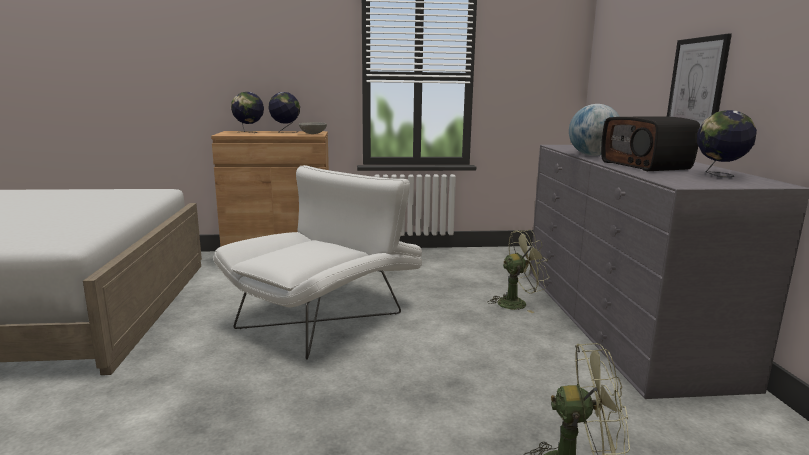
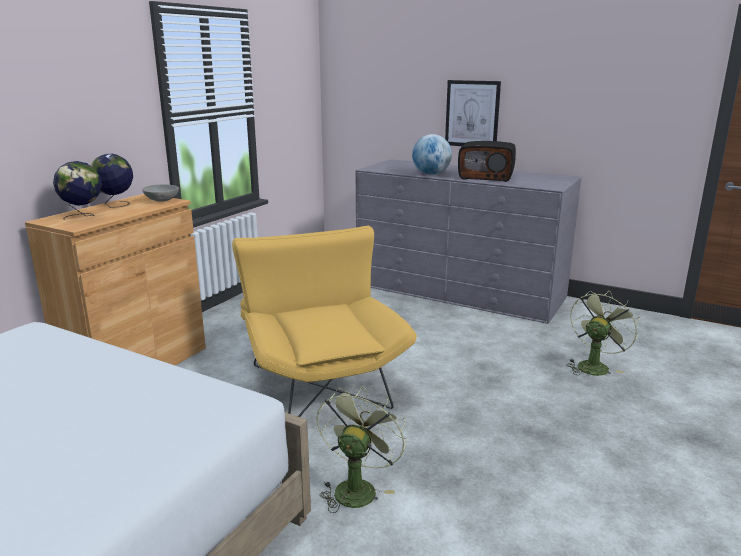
camera: 55 degrees left, 5 degrees up
white armchair [213,165,422,360] -> yellow armchair [232,226,417,417]
green fan [488,229,549,313] -> green fan moved to [317,386,407,513]
globe [697,110,757,177] -> none

